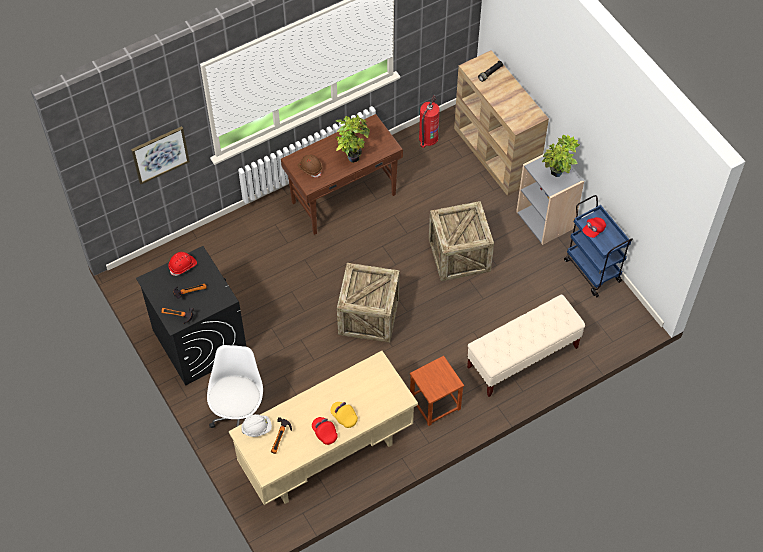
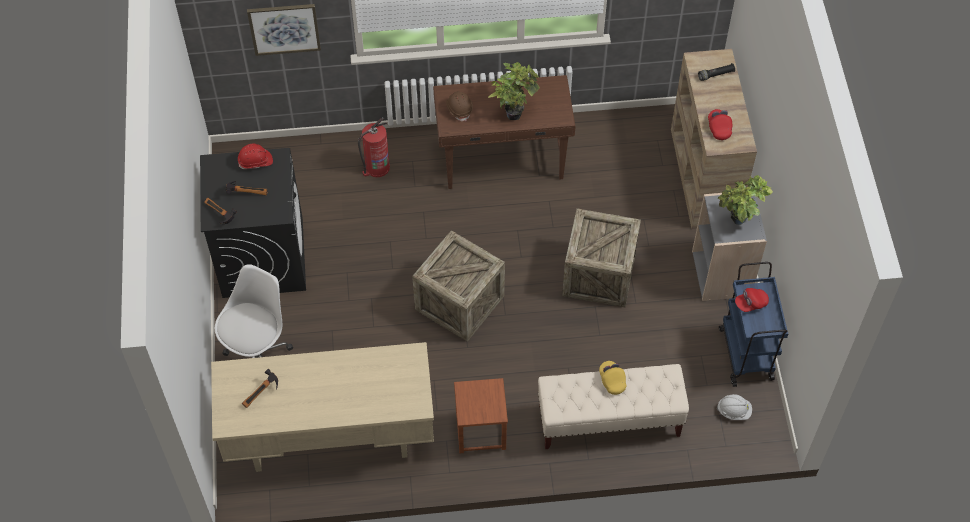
camera: 25 degrees right, 0 degrees up
white hard hat [241,414,272,437] -> white hard hat moved to [717,394,752,420]
red cap [312,417,338,445] -> red cap moved to [708,109,732,140]
yellow cap [331,402,358,428] -> yellow cap moved to [599,361,627,395]
fire extinguisher [419,95,440,148] -> fire extinguisher moved to [358,117,390,177]

